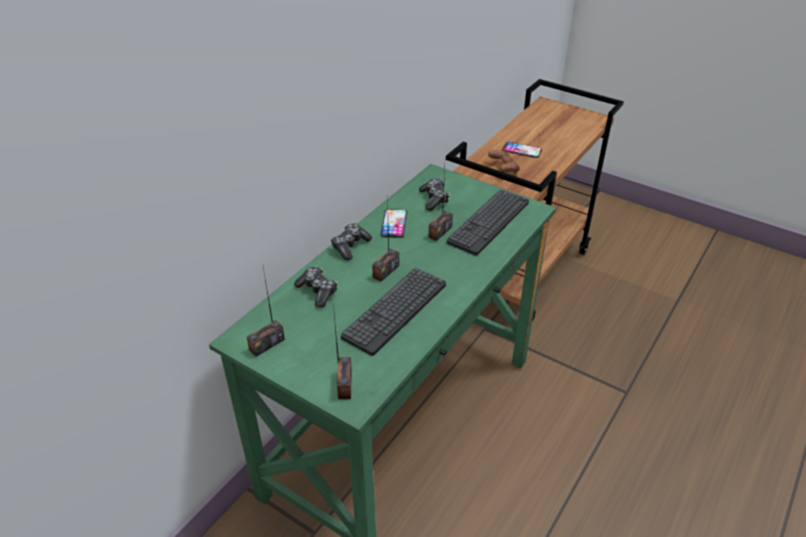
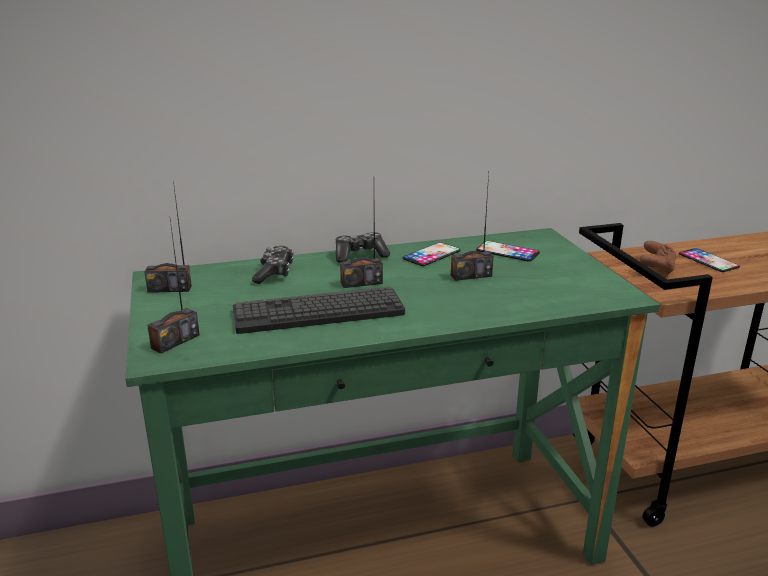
camera: 40 degrees right, 15 degrees down
game controller [419,178,449,211] -> phone [476,241,540,262]
keyboard [447,189,529,256] -> none

